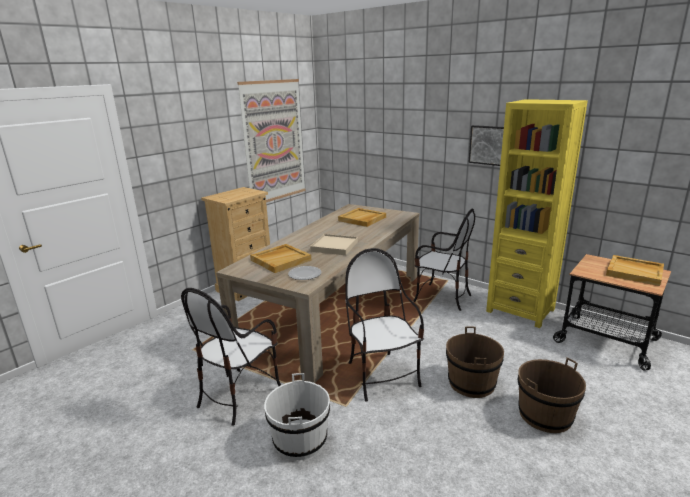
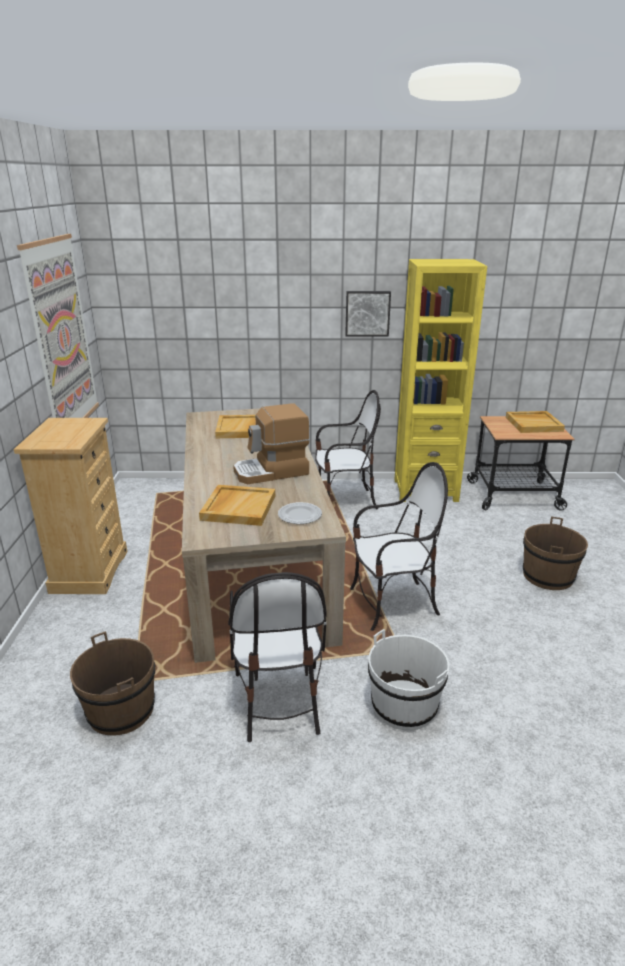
camera: 40 degrees left, 5 degrees up
beige tray [310,234,358,255] -> coffee machine [233,404,310,484]
chair [346,248,424,402] -> chair turned 135 degrees clockwise [350,462,448,631]
brown bucket [446,326,504,398] -> brown bucket moved to [70,631,155,736]

